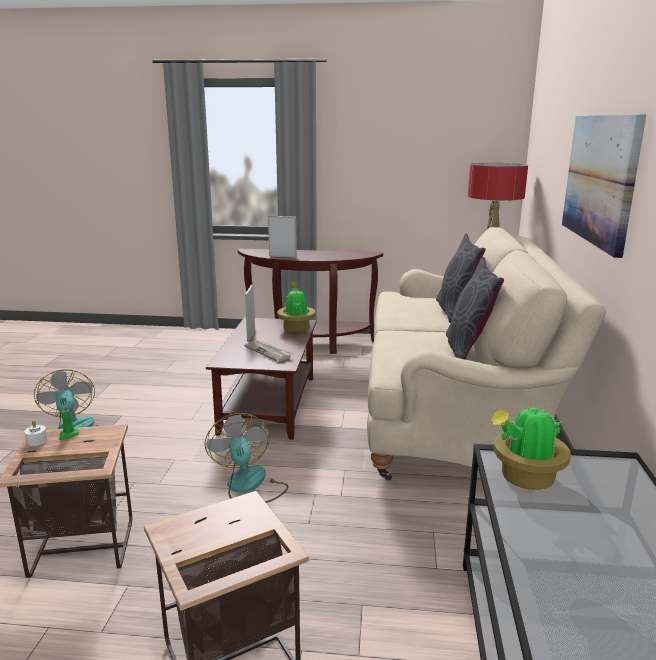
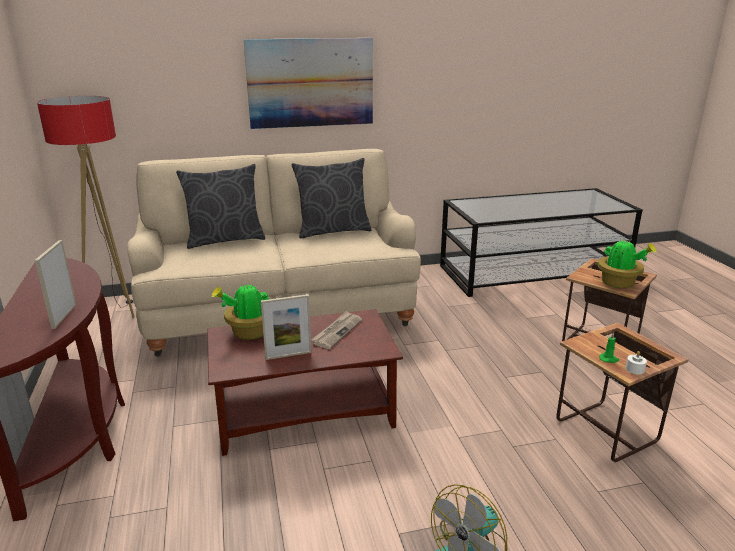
camera: 110 degrees left, 5 degrees up
fan [205,413,288,503] -> none
potted plant [491,403,571,490] -> potted plant moved to [598,238,657,288]

